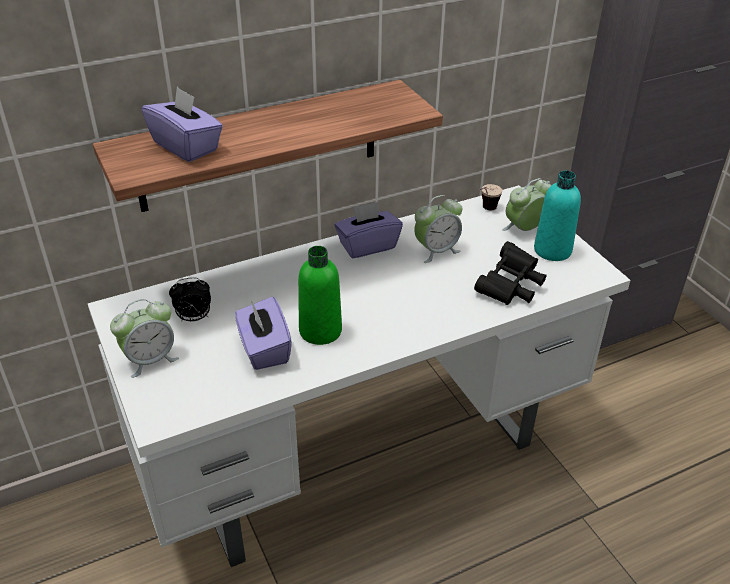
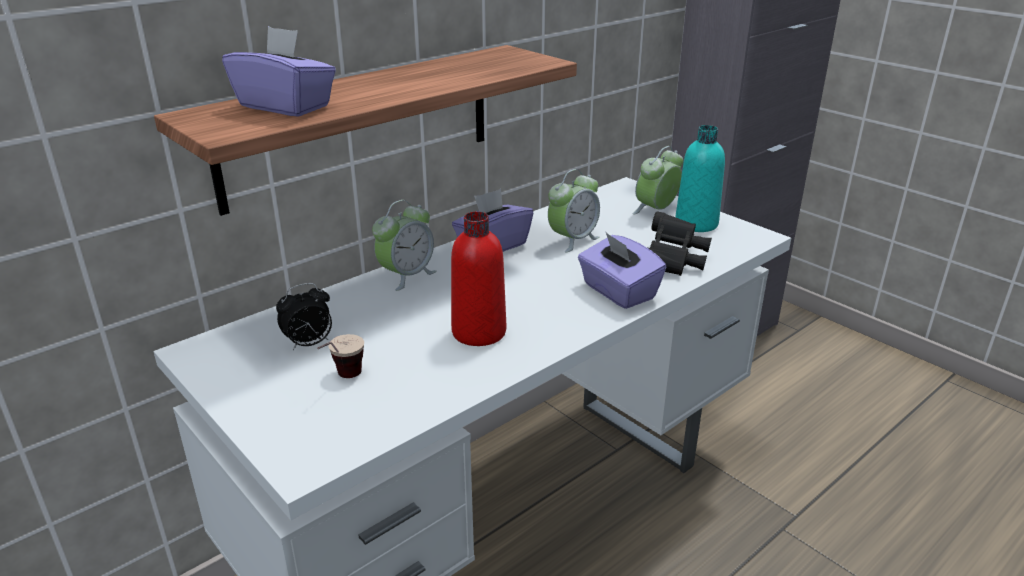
camera: 15 degrees left, 10 degrees down
alarm clock [110,299,179,378] -> alarm clock moved to [372,200,436,291]
purple tissue box [235,297,292,370] -> purple tissue box moved to [578,232,666,309]
green bottle [298,246,342,345] -> red bottle [451,211,506,346]
cup [479,184,502,210] -> cup moved to [317,334,364,378]

